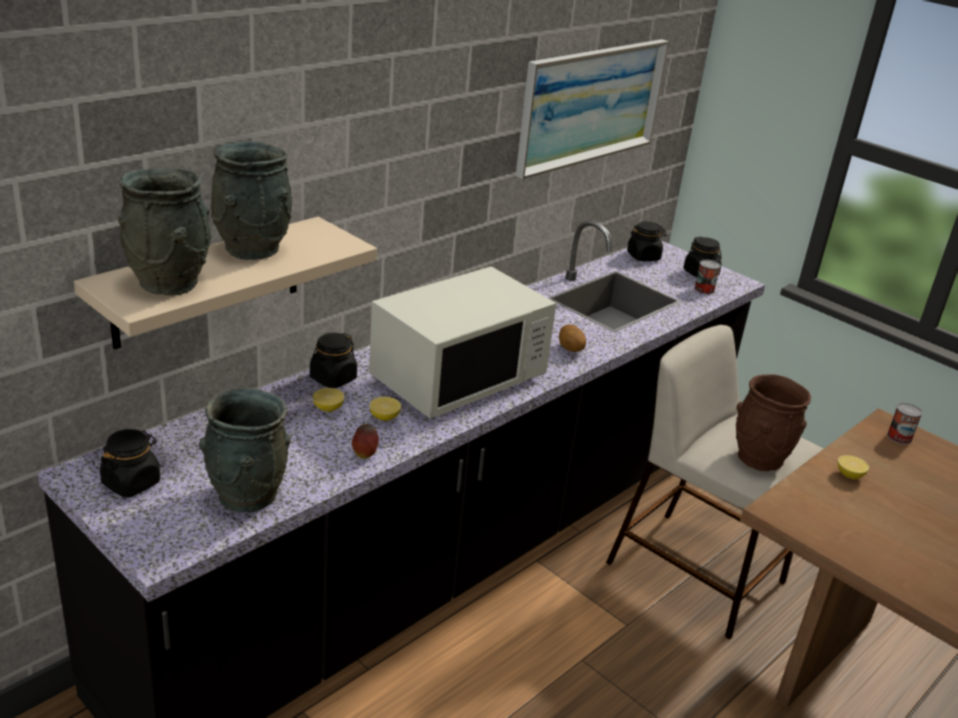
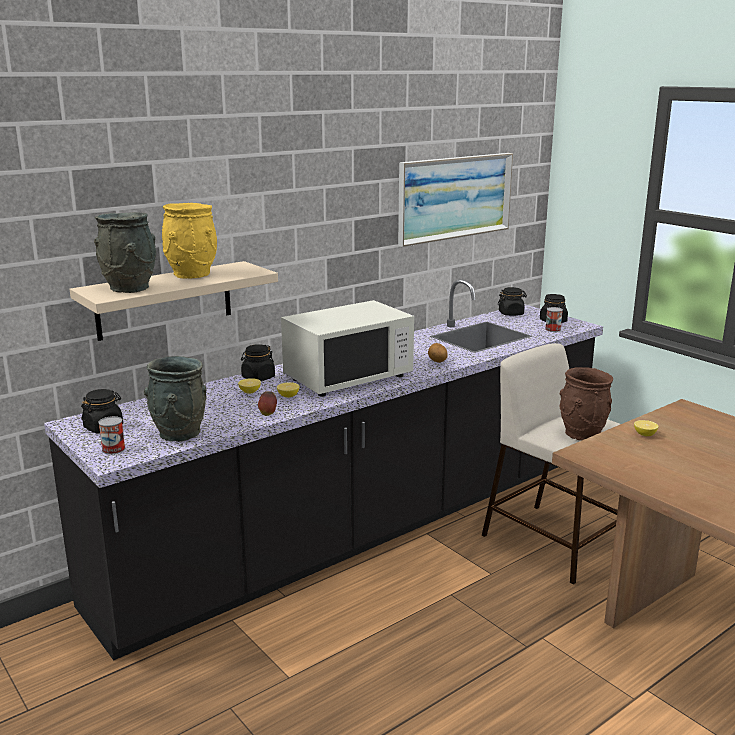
camera: 10 degrees right, 10 degrees down
grey vase [210,141,292,260] -> yellow vase [162,203,217,279]
can [887,403,922,444] -> can moved to [98,416,125,455]

